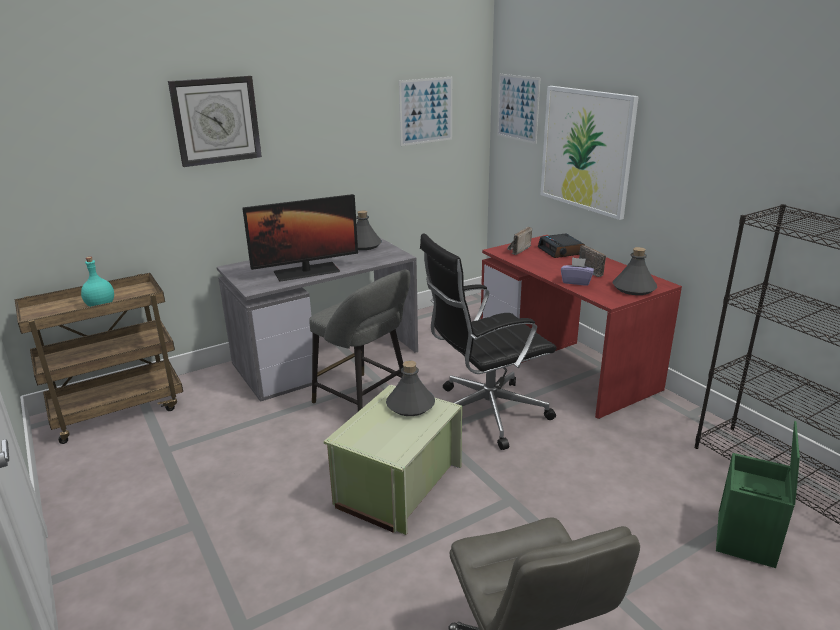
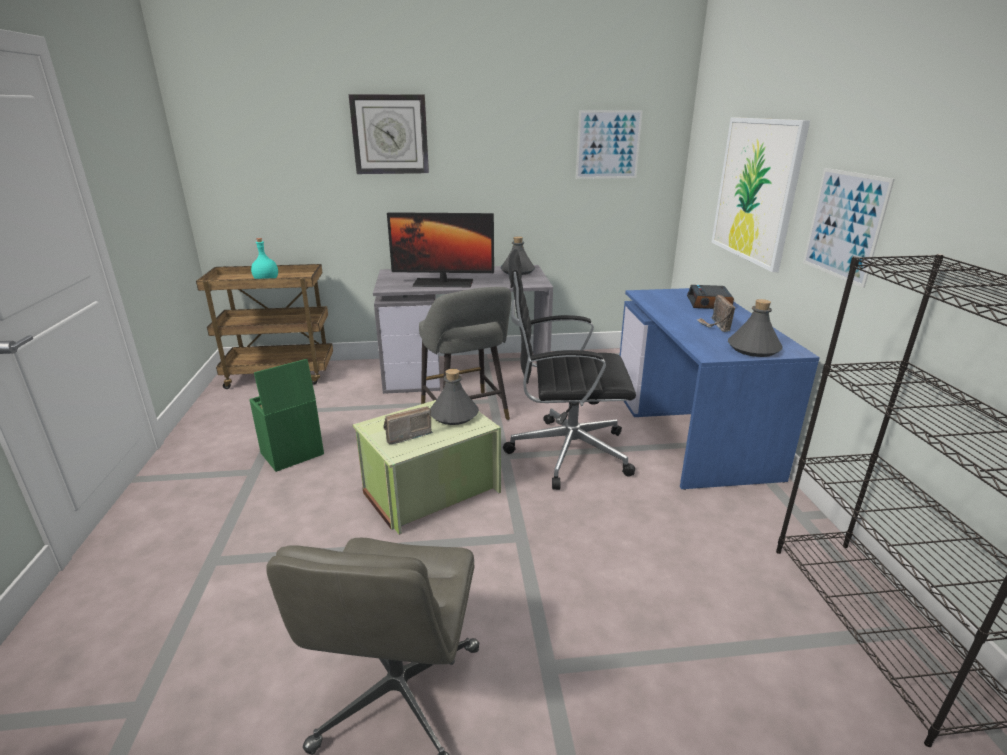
camera: 25 degrees right, 0 degrees up
red desk [481,235,682,419] -> blue desk [620,288,820,490]
picture [497,74,540,144] -> picture moved to [803,168,895,288]
radio [507,227,532,255] -> radio moved to [383,406,433,444]
purple tissue box [561,257,594,286] -> none
green storage box [716,421,800,568] -> green storage box moved to [249,359,324,472]

